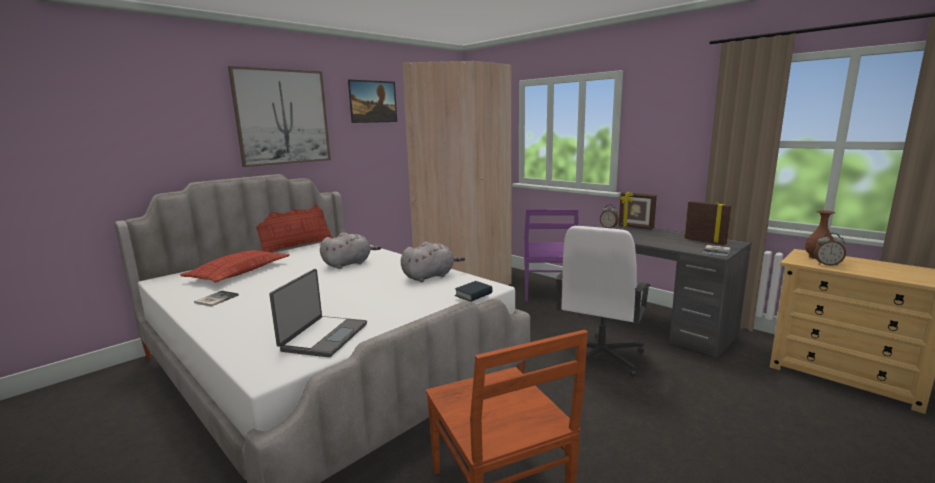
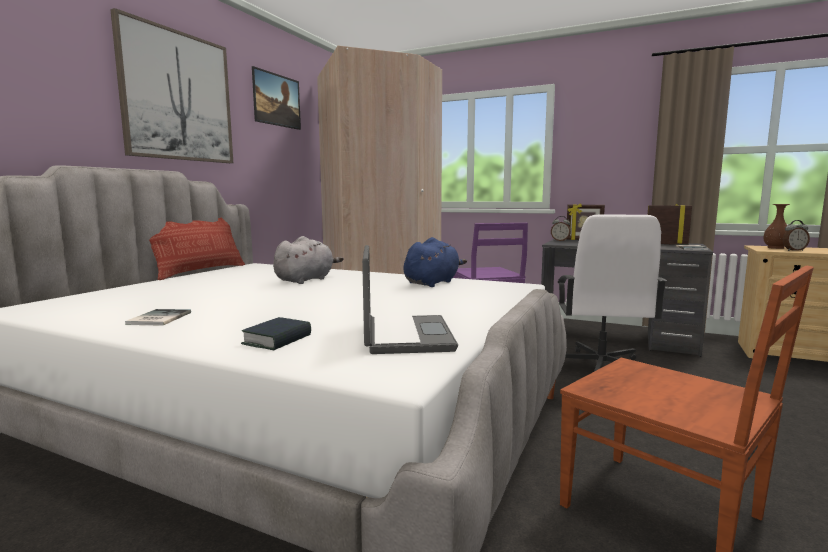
camera: 20 degrees left, 5 degrees down
pillow [180,250,289,283] -> none
grey plush toy [401,242,465,282] -> blue plush toy [404,237,467,287]
book [454,281,493,302] -> book moved to [241,317,311,350]

